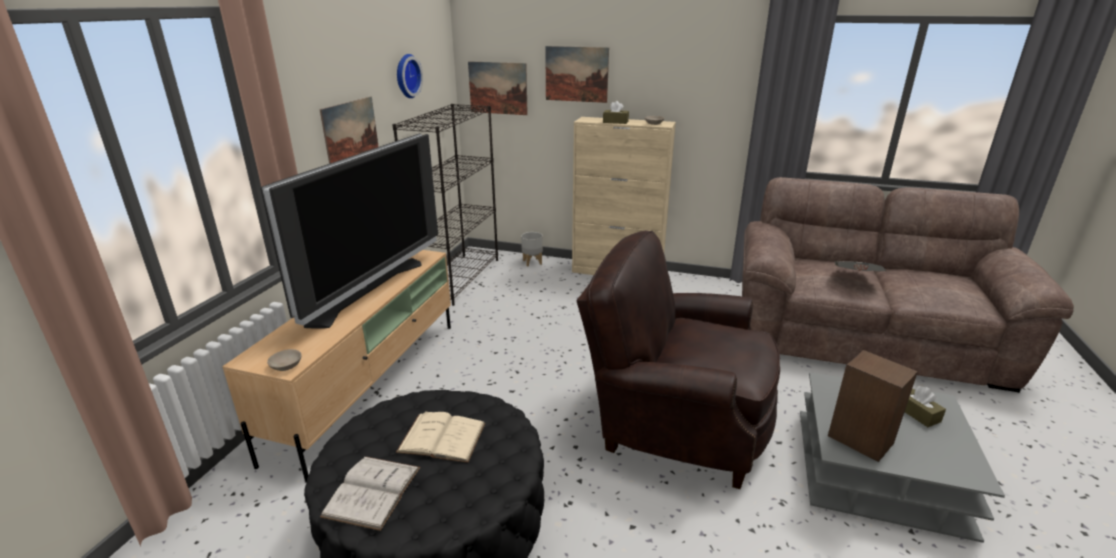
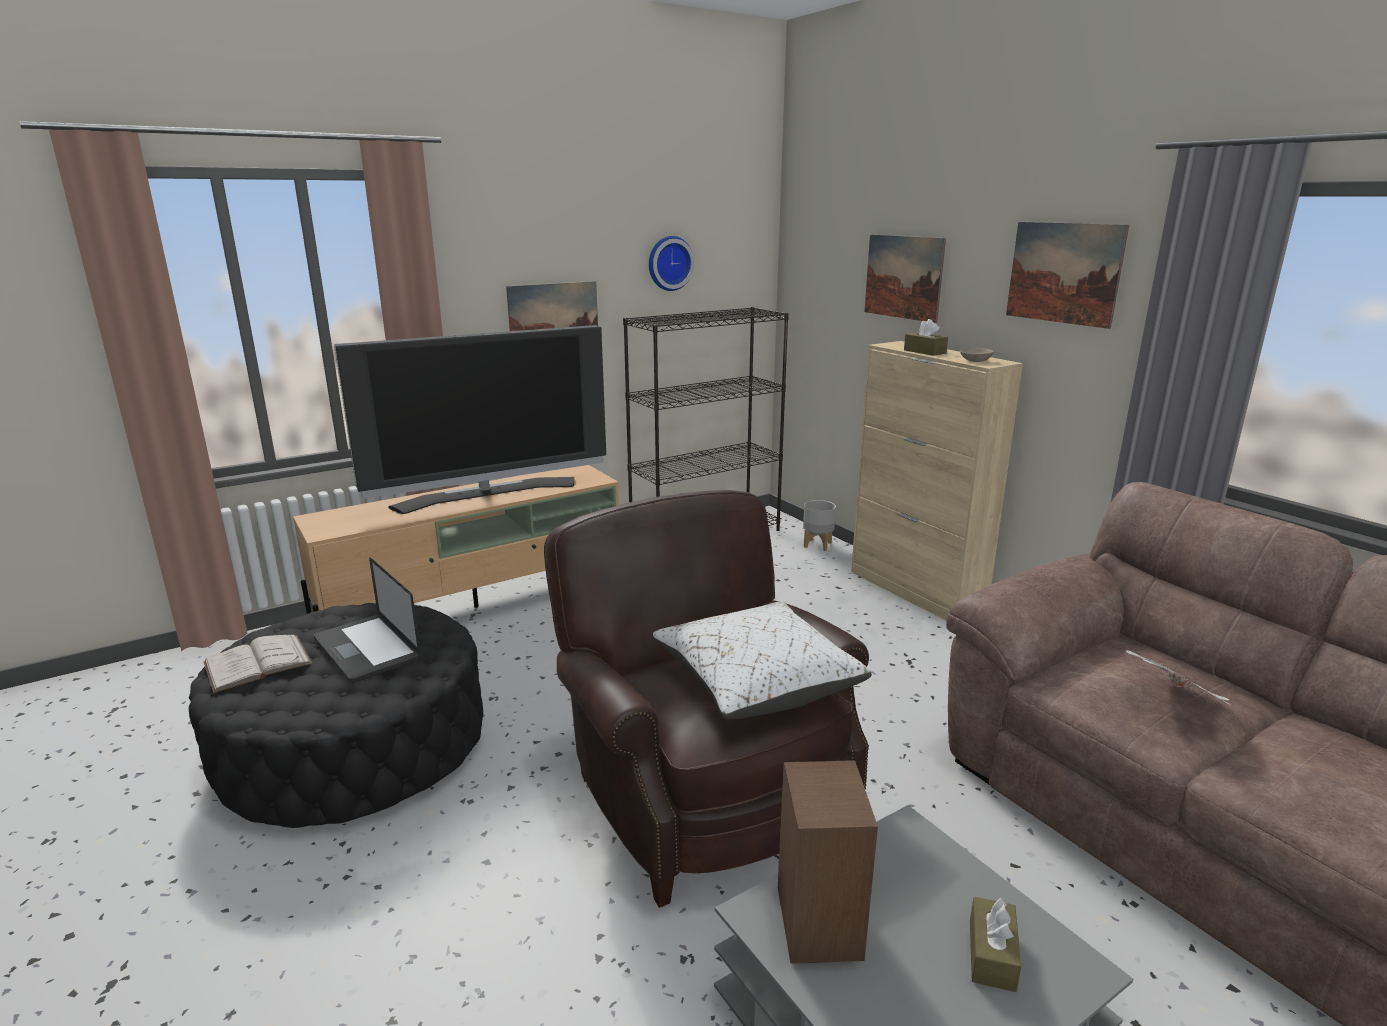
camera: 40 degrees right, 5 degrees down
beige bowl [267,349,302,371] -> none
beige book [396,411,486,463] -> laptop [314,558,420,683]
picture [468,61,528,115] -> picture moved to [1006,222,1129,329]
none -> white pillow [653,602,872,719]

